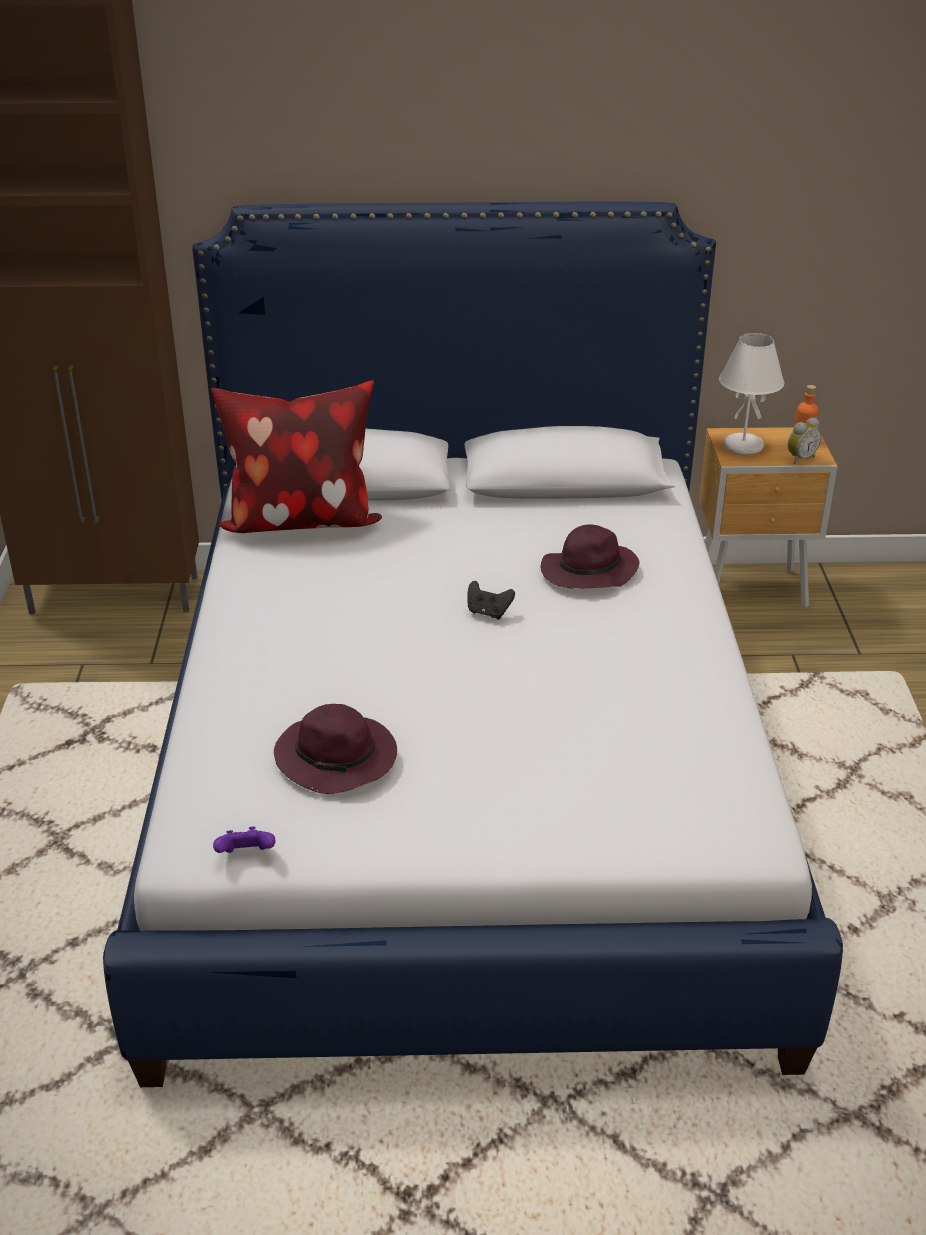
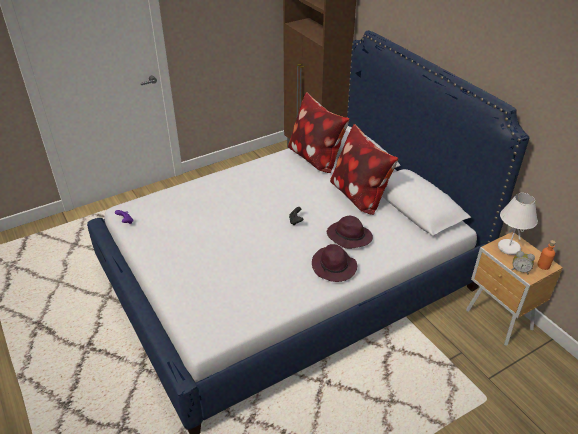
camera: 60 degrees right, 5 degrees up
purple hat [274,704,397,794] -> purple hat moved to [312,244,357,282]
none -> pillow [330,124,398,215]

